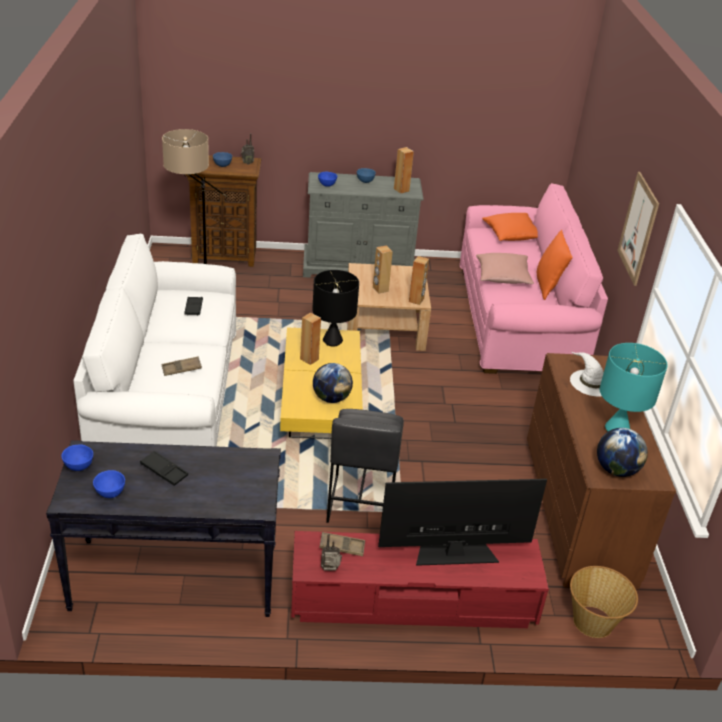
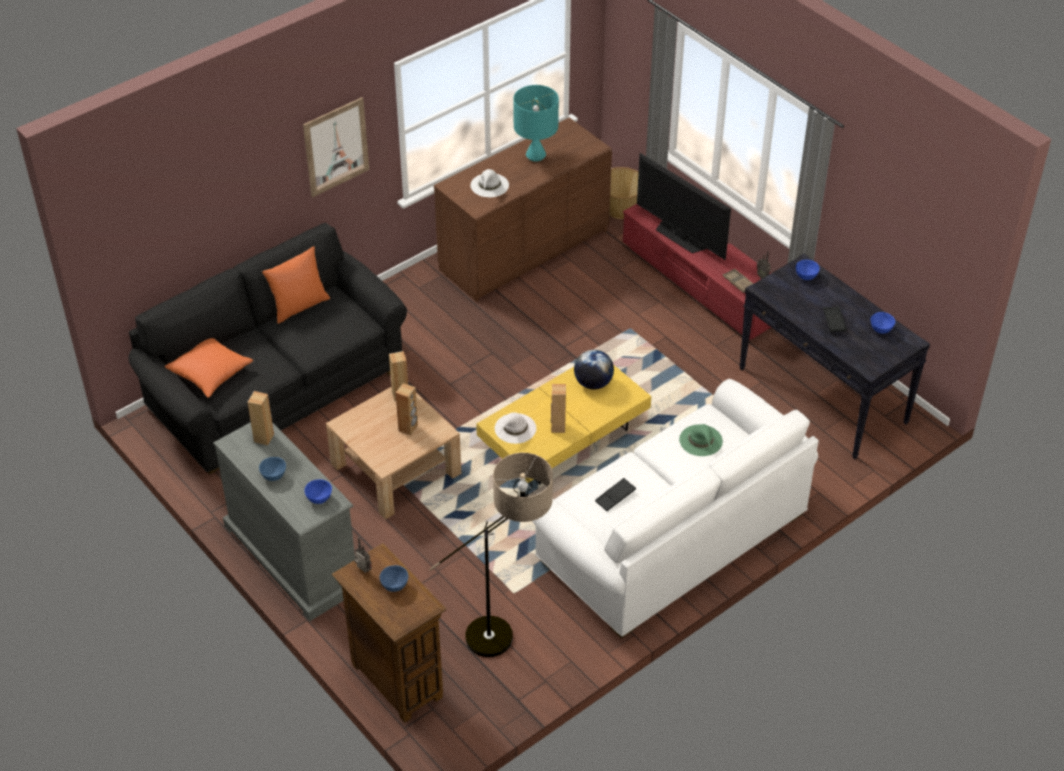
camera: 125 degrees left, 10 degrees up
blue bowl [61,445,93,471] -> blue bowl moved to [796,260,820,280]
brown tray [161,356,202,376] -> green hat [679,424,723,456]
black table lamp [312,270,359,347] -> white hat [495,412,536,444]
grey stool [326,409,404,523] -> none
pink sofa [460,183,608,374] -> black sofa [128,223,407,475]
pink pillow [476,253,534,284] -> none
globe [597,428,648,477] -> none

